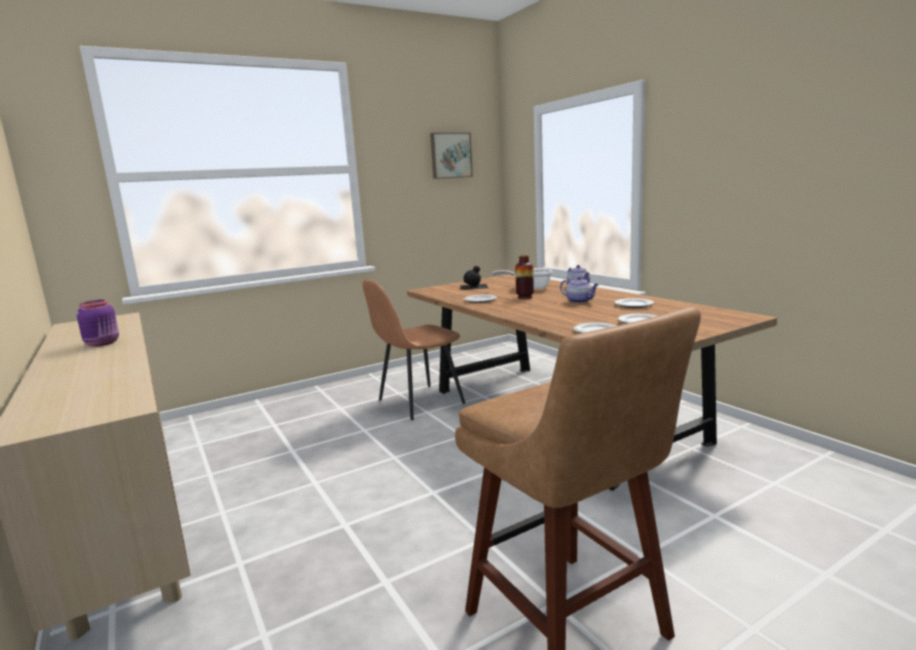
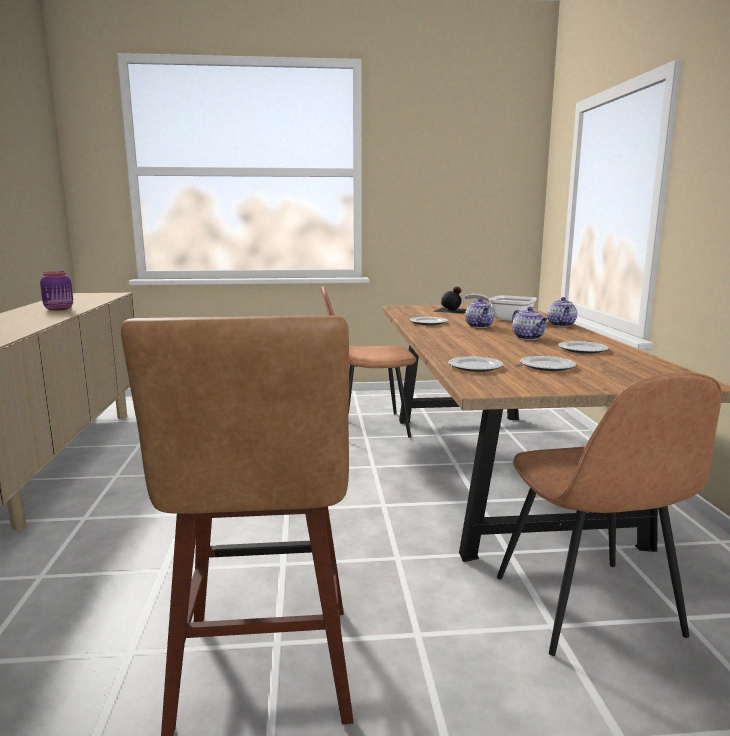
camera: 25 degrees right, 0 degrees up
picture [430,133,473,179] -> none
vase [515,255,534,299] -> teapot [465,298,495,328]
none -> brown chair [497,372,722,656]

